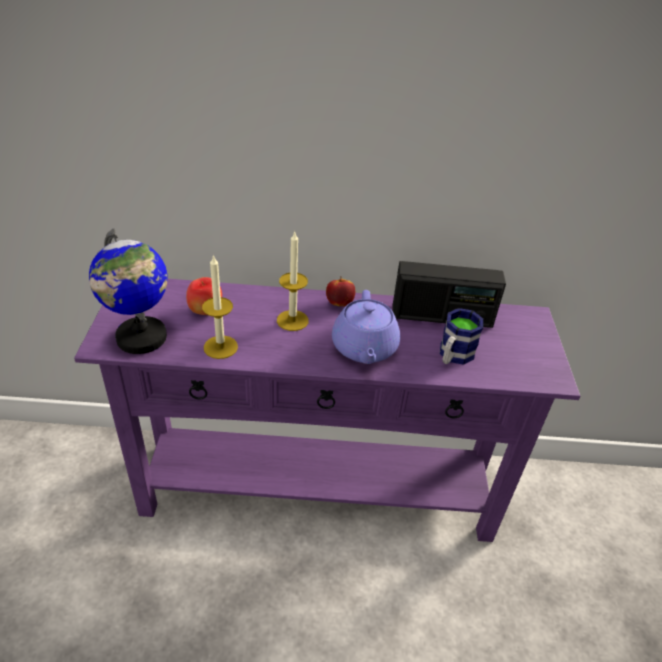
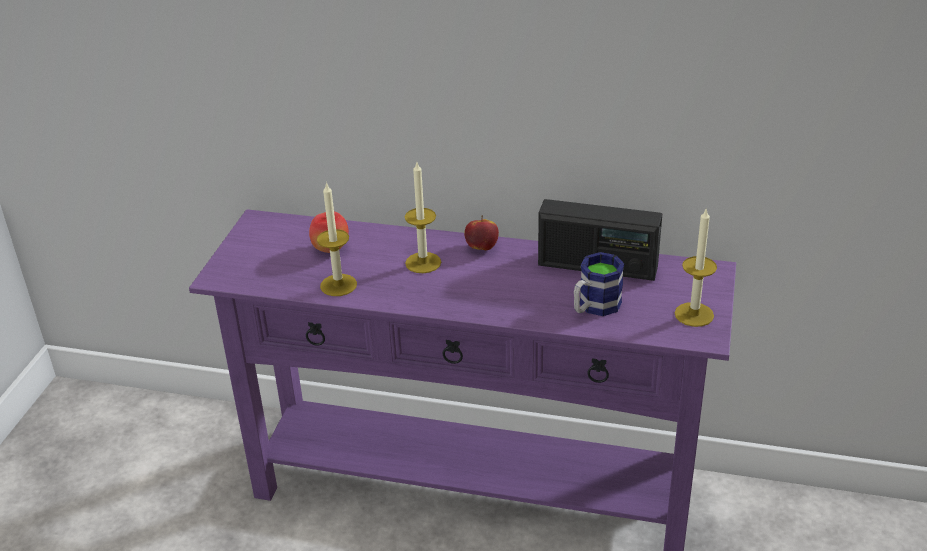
camera: 15 degrees right, 5 degrees down
globe [89,229,167,354] -> none
purple teapot [332,290,400,364] -> none
none -> candle [675,207,717,327]

